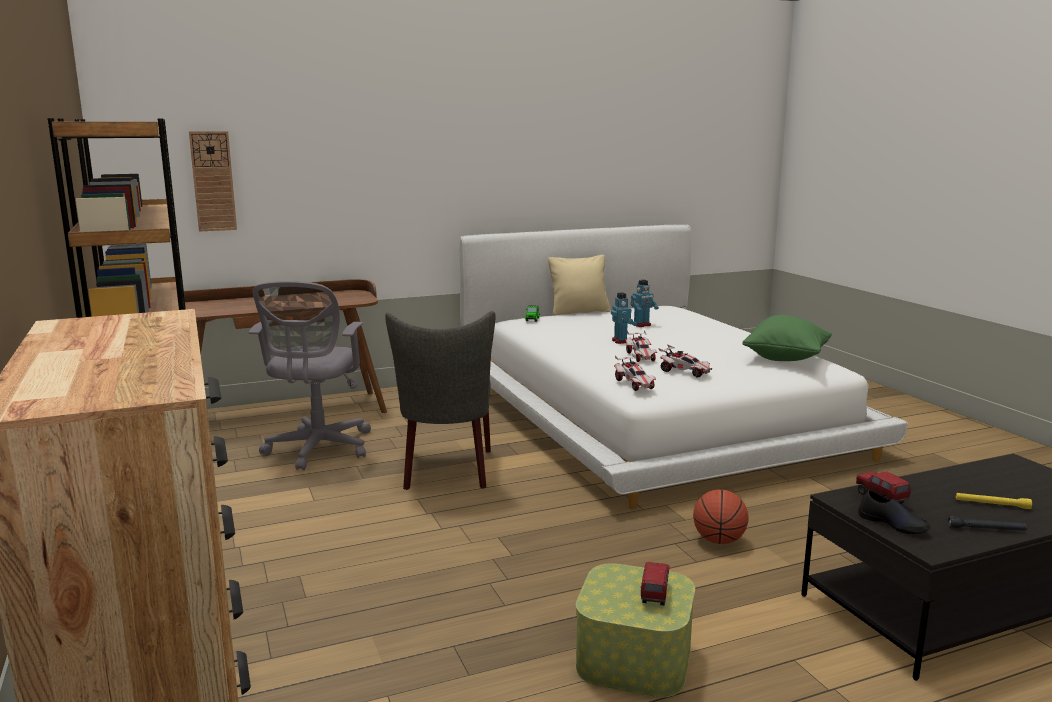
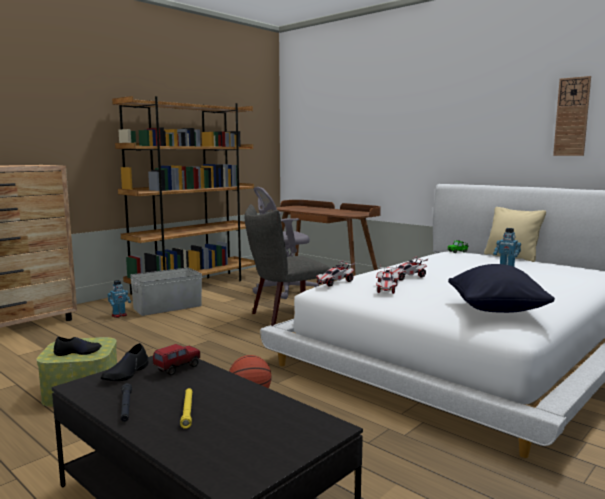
camera: 65 degrees right, 5 degrees down
wall clock [189,131,237,232] -> wall clock moved to [553,76,591,156]
toy robot [611,292,637,344] -> toy robot moved to [108,280,131,318]
toy truck [641,562,670,606] -> black shoe [54,337,102,356]
green pillow [742,315,832,361] -> black pillow [448,264,555,313]
none -> grey storage box [130,268,202,316]

